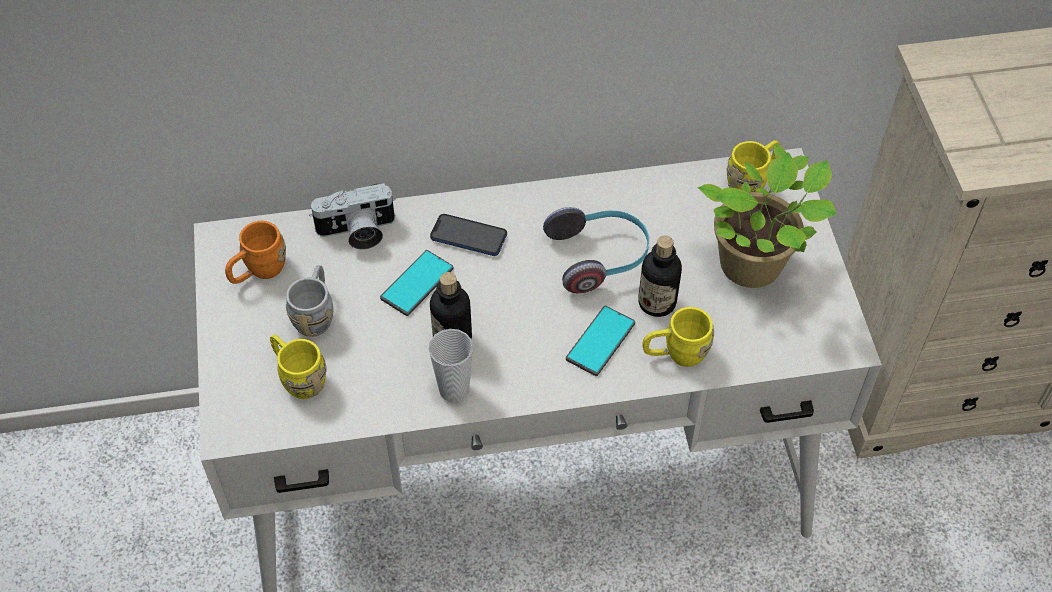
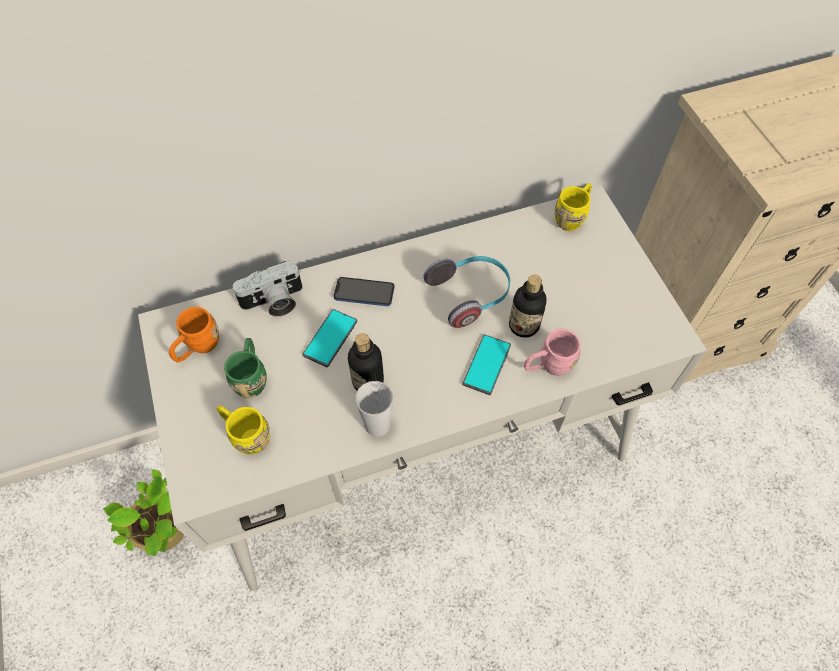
camera: 10 degrees left, 5 degrees up
grey mug [286,265,334,337] -> green mug [224,338,267,399]
yellow mug [642,307,714,367] -> pink mug [524,329,581,376]
potted plant [698,144,836,288] -> potted plant moved to [103,469,184,557]

